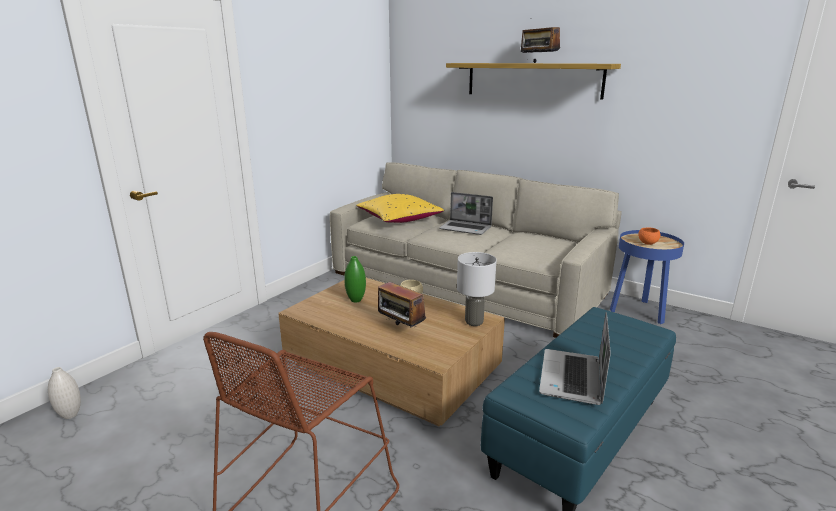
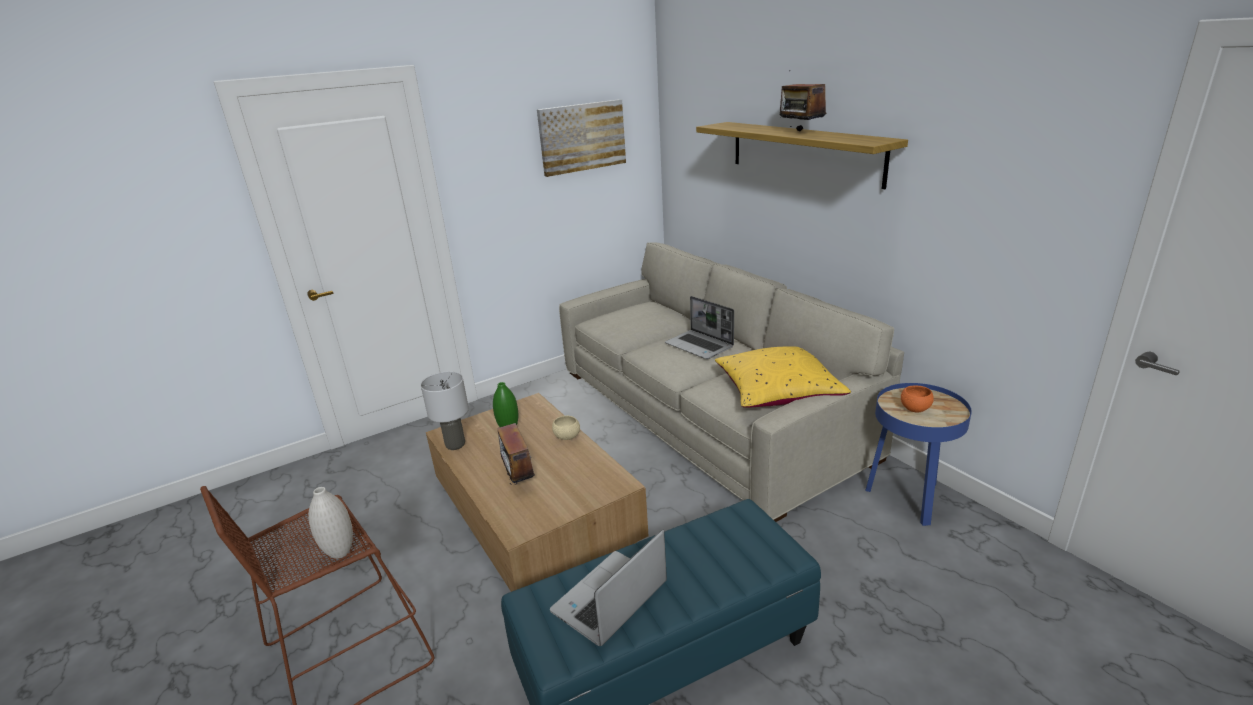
camera: 25 degrees right, 5 degrees up
white vase [48,367,81,419] -> white vase moved to [309,487,353,559]
yellow pillow [356,194,444,223] -> yellow pillow moved to [715,347,851,408]
white table lamp [457,252,497,326] -> white table lamp moved to [421,371,469,450]
none -> picture [537,99,626,177]

